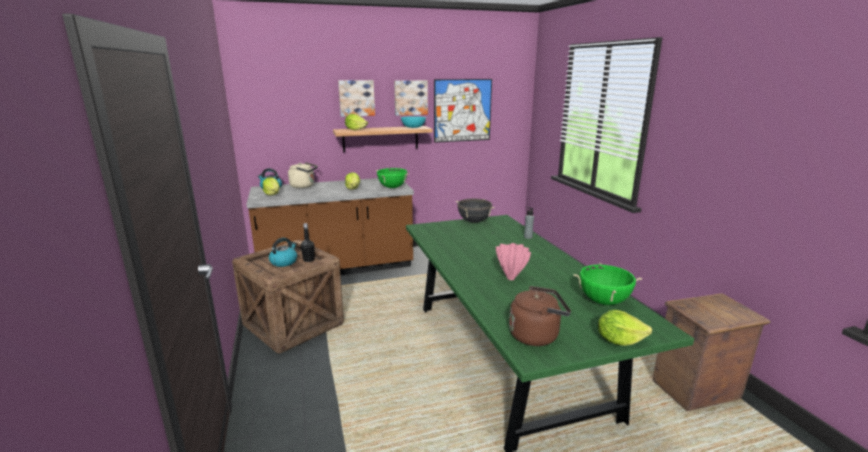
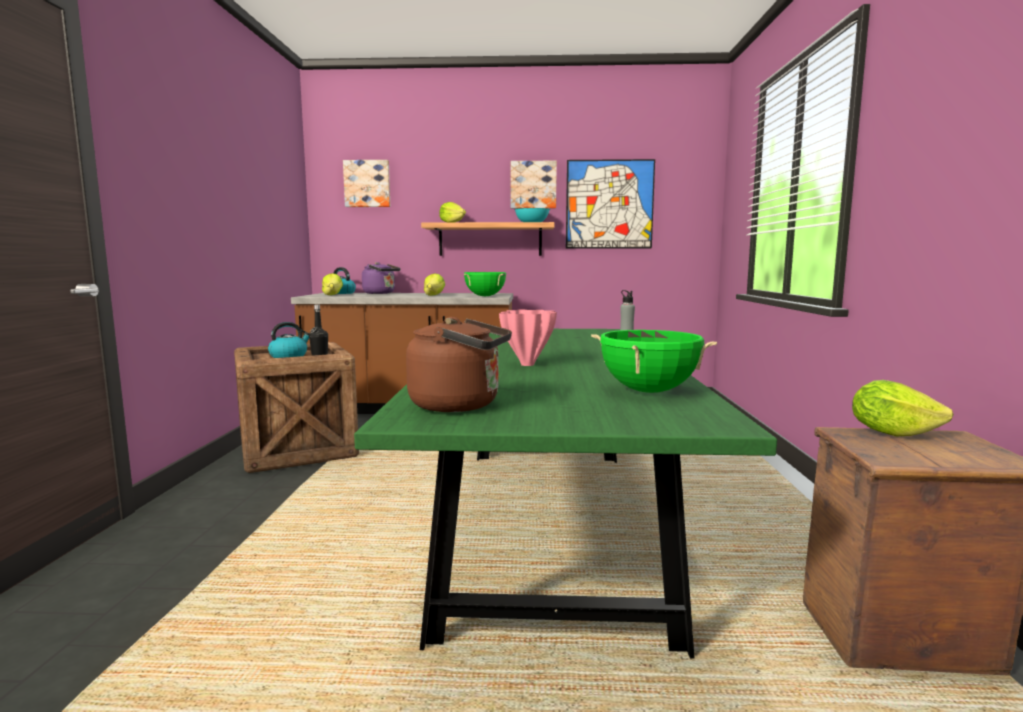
camera: 20 degrees right, 10 degrees down
beige kettle [288,162,318,188] -> purple kettle [362,262,401,294]
picture [338,80,375,117] -> picture moved to [343,160,390,207]
black cooking pot [456,199,495,223] -> none
lettuce [598,310,652,346] -> lettuce moved to [852,380,953,436]

